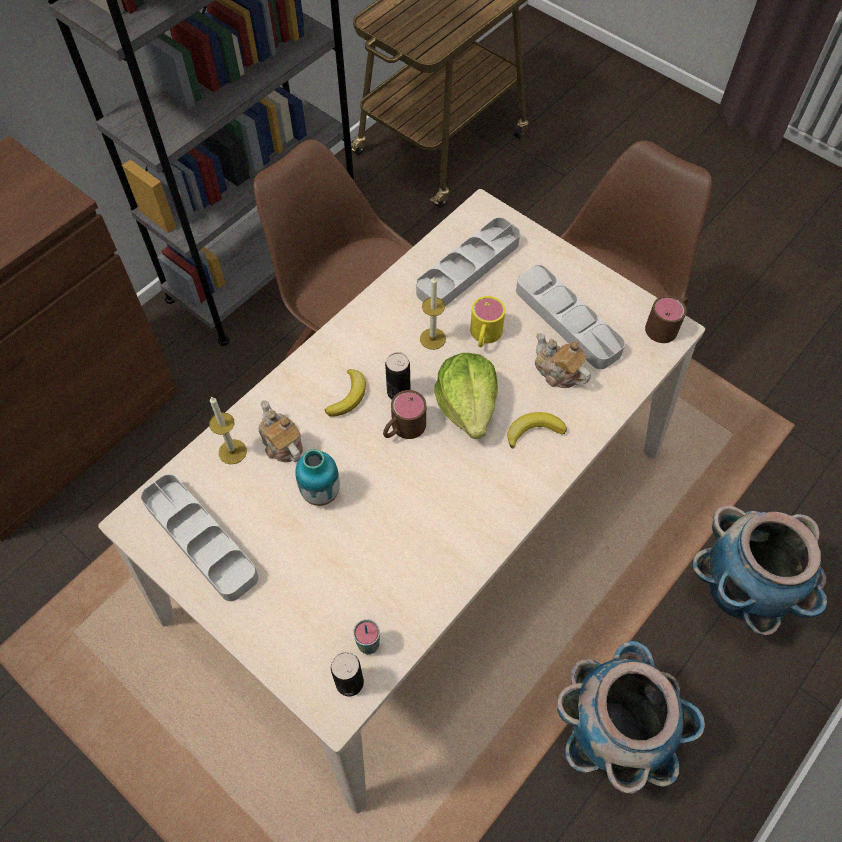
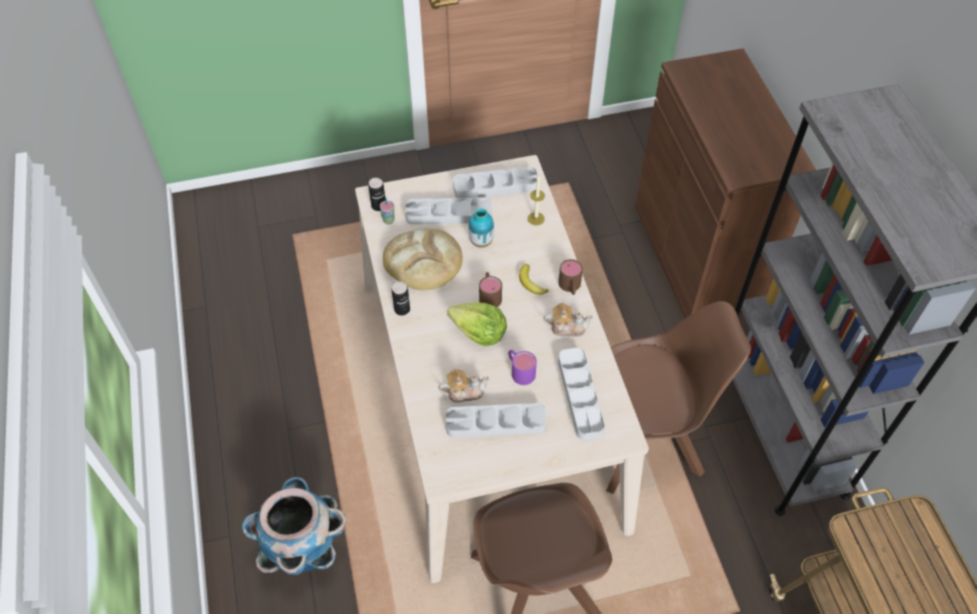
camera: 125 degrees right, 5 degrees down
teapot [259,400,303,463] -> teapot moved to [544,303,593,337]
can [385,352,411,399] -> can moved to [392,282,410,316]
candle [420,277,446,350] -> none
yellow mug [470,296,505,347] -> purple mug [508,350,537,385]
banana [507,412,567,449] -> none
planter [557,641,705,794] -> none
brown mug [645,296,688,343] -> brown mug moved to [558,259,583,295]
none -> bread [383,229,463,290]
none -> grey tray [405,198,492,224]

